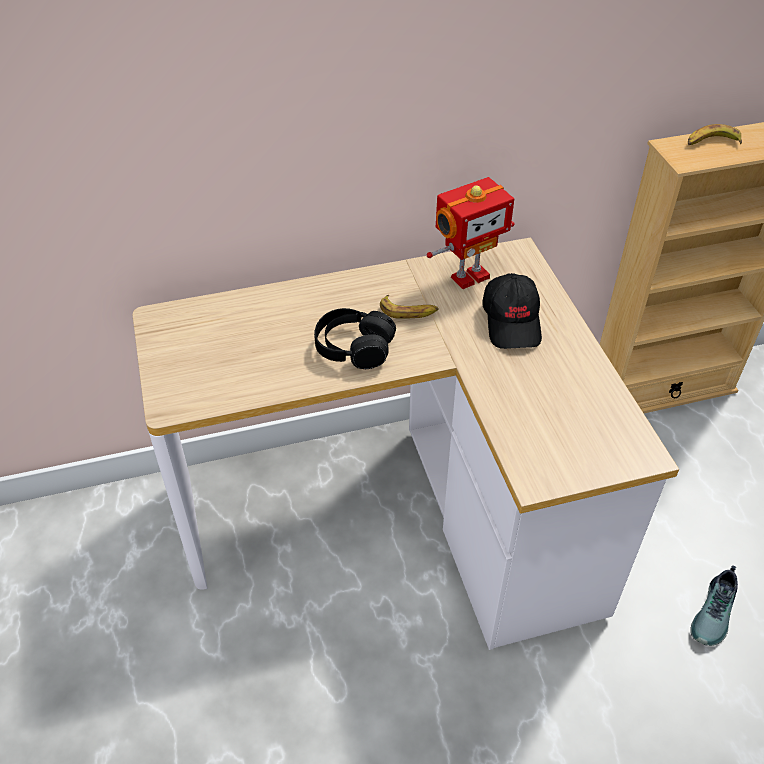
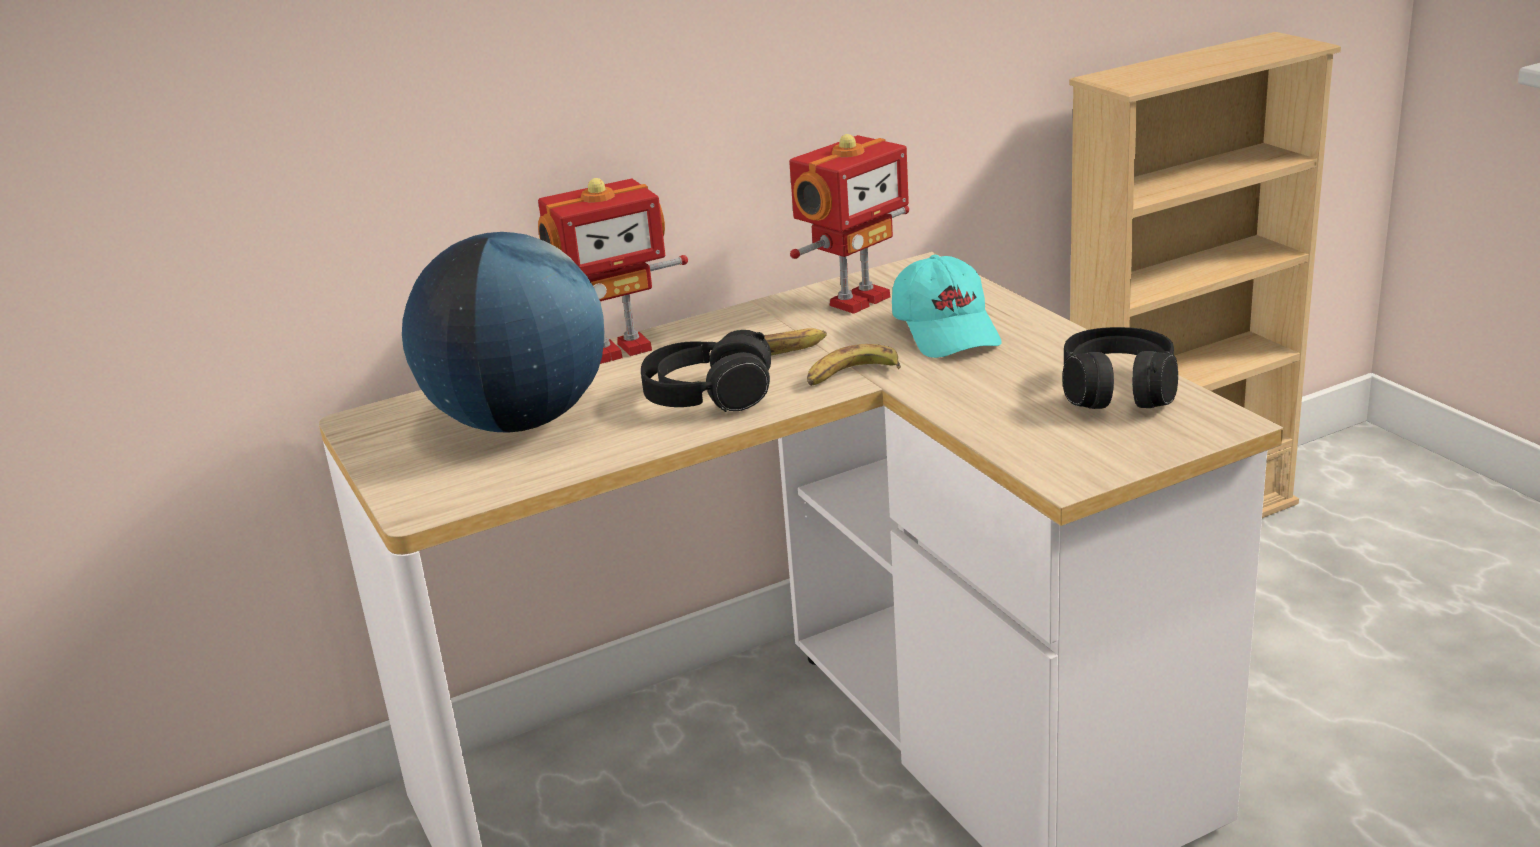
camera: 10 degrees left, 20 degrees down
black cap [482,273,542,349] -> turquoise cap [892,255,1002,358]
banana [688,124,742,145] -> banana moved to [807,344,901,386]
shoe [690,565,738,646] -> none
none -> globe [402,232,604,433]
none -> toy robot [538,178,688,364]
none -> black headphones [1062,327,1178,409]

